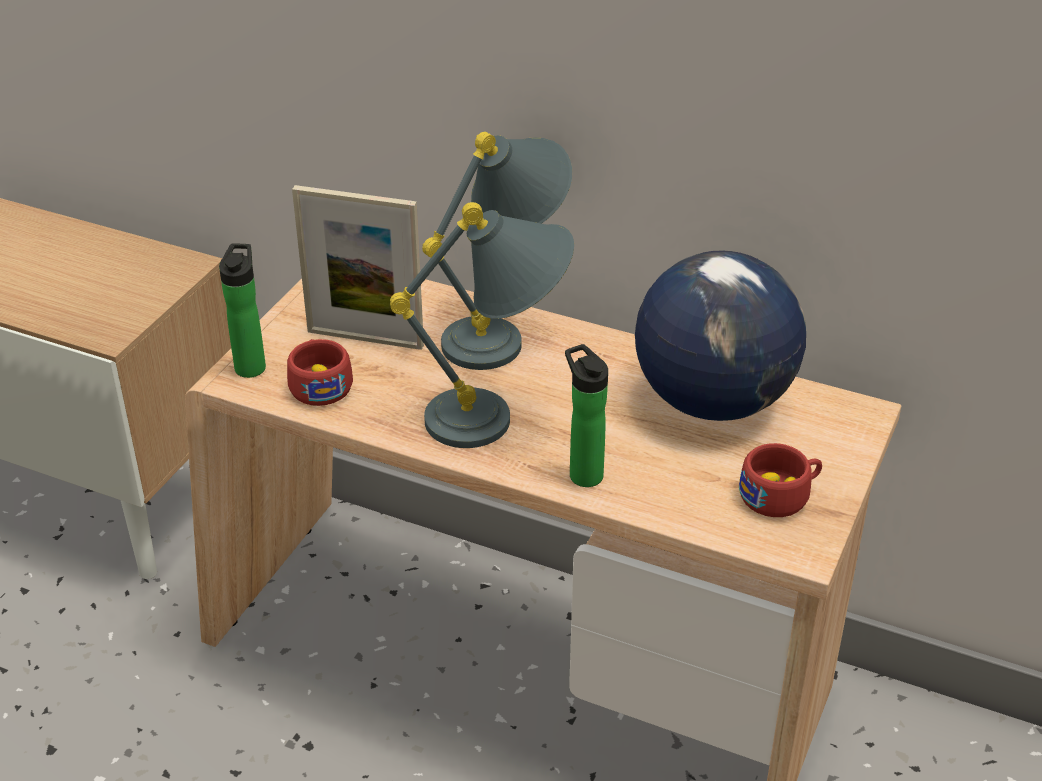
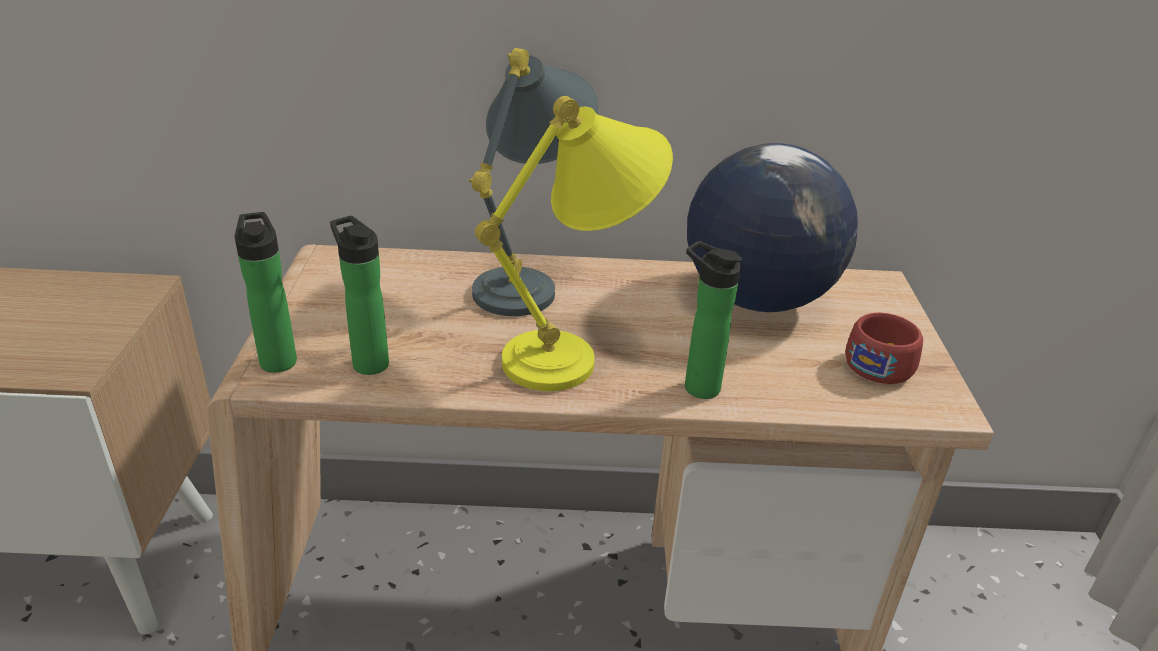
camera: 25 degrees left, 5 degrees down
red cup [287,339,353,406] -> bottle [330,216,389,375]
picture frame [292,185,424,350] -> none
grey table lamp [390,202,574,448] -> yellow table lamp [475,96,673,391]

